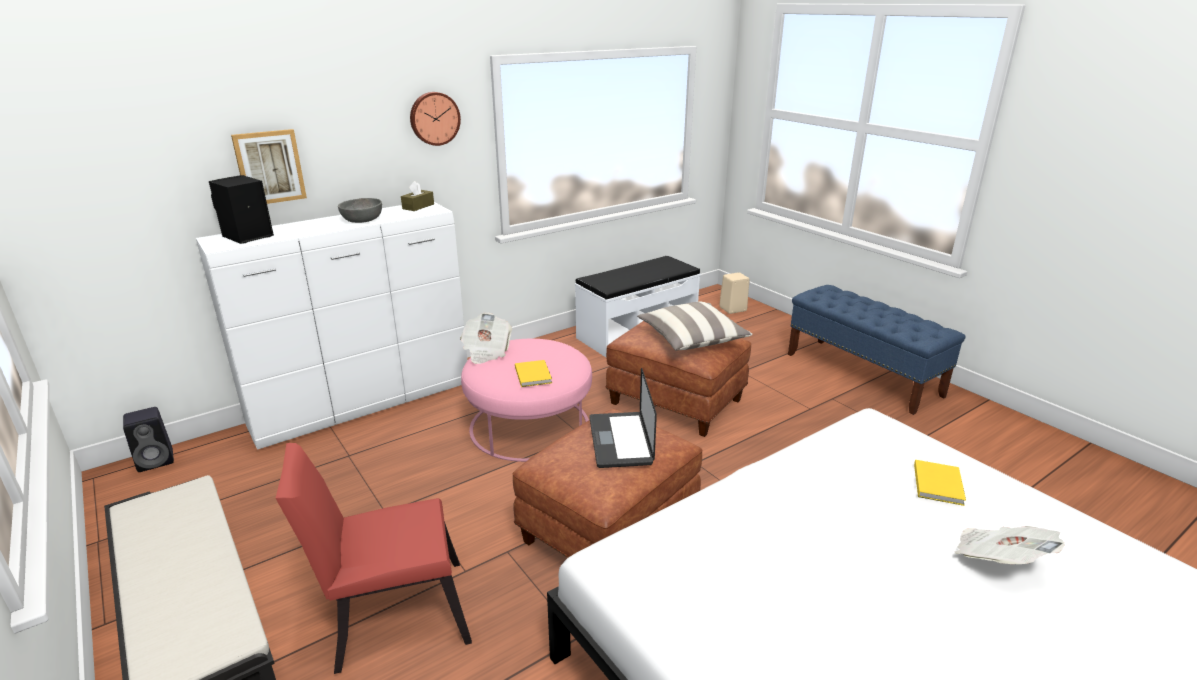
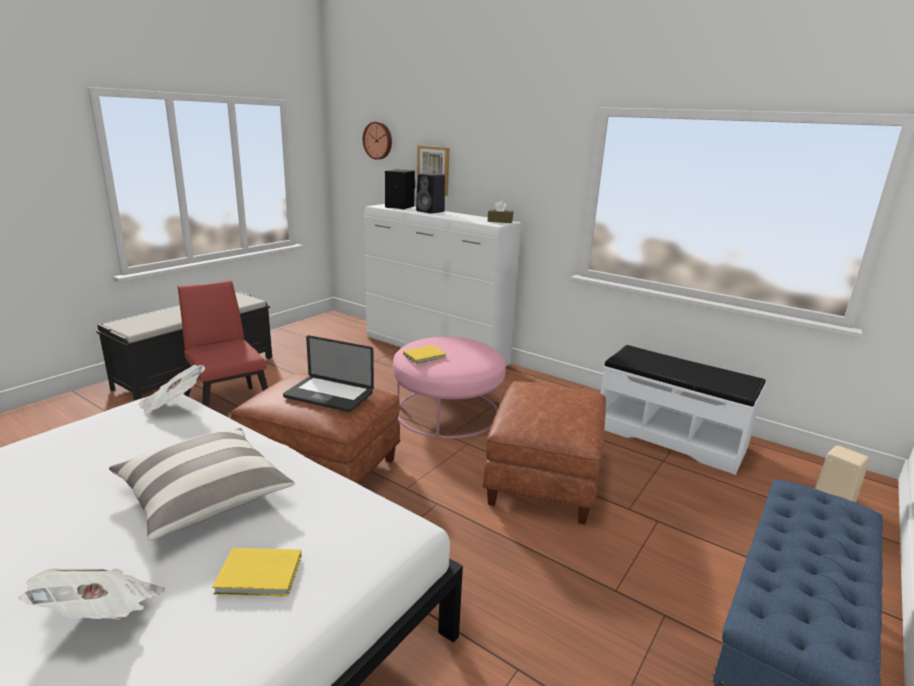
camera: 70 degrees right, 5 degrees down
black speaker [123,407,174,472] -> black speaker moved to [416,173,445,214]
grey bowl [338,198,382,223] -> none
wall clock [410,92,461,146] -> wall clock moved to [363,122,392,160]
newspaper [460,313,512,364] -> newspaper moved to [139,364,205,414]
laptop [589,368,657,468] -> laptop turned 135 degrees counterclockwise [283,335,374,412]
pillow [637,302,753,351] -> pillow moved to [109,428,295,541]

